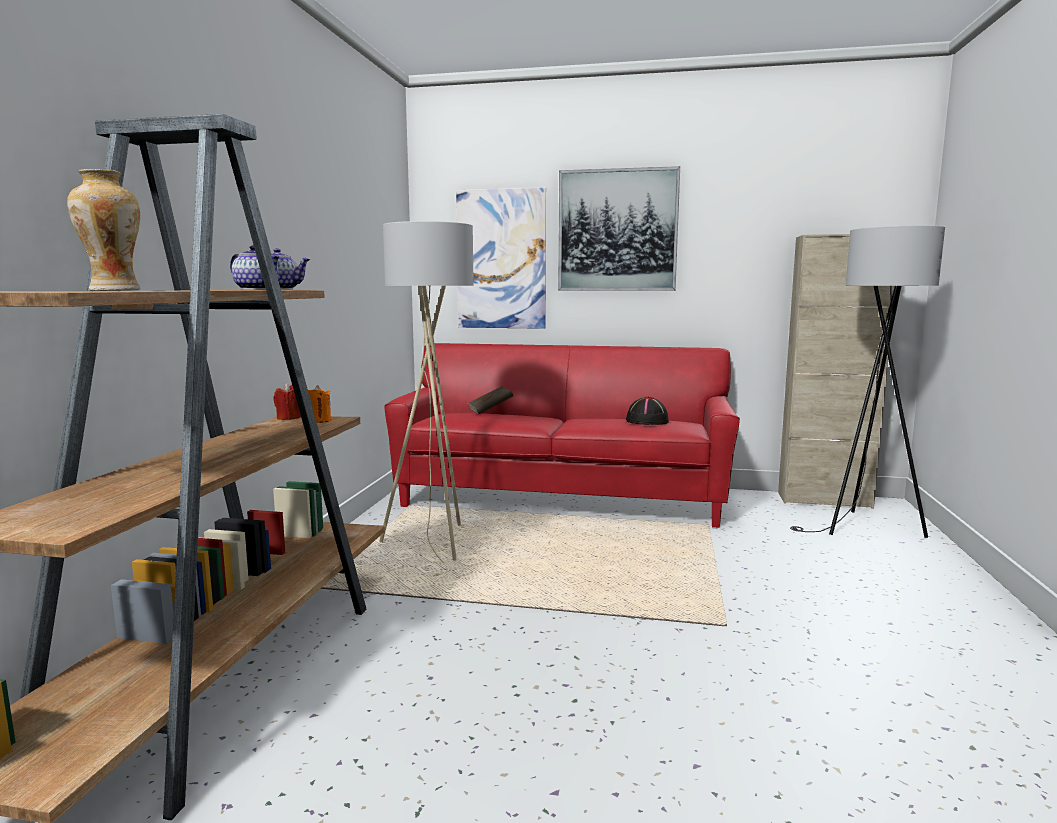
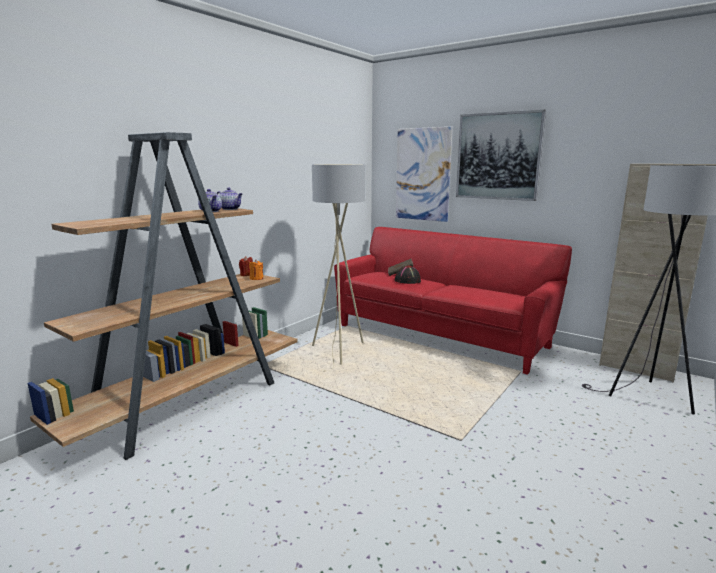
camera: 25 degrees right, 5 degrees up
vase [67,169,141,291] -> none
black hat [626,397,669,425] -> black hat moved to [395,266,421,284]

